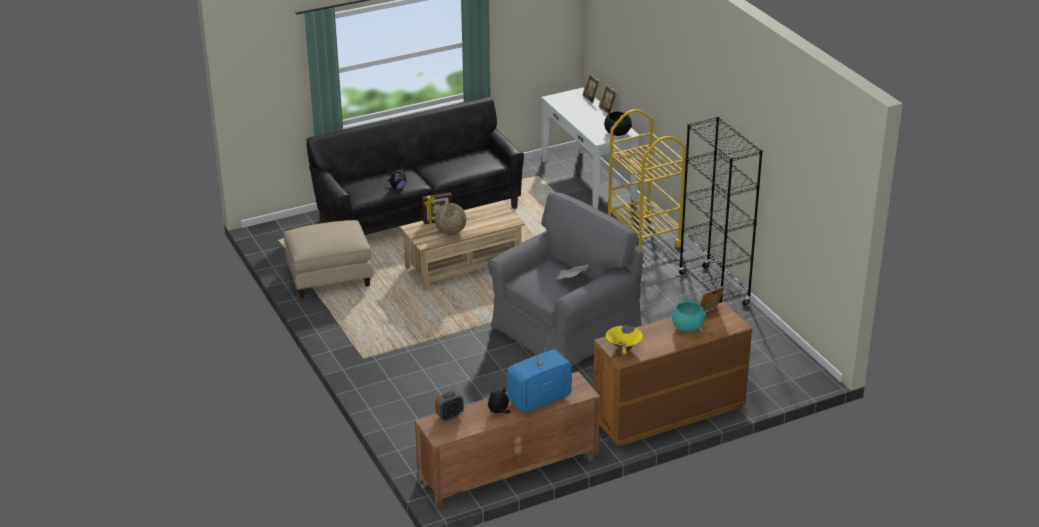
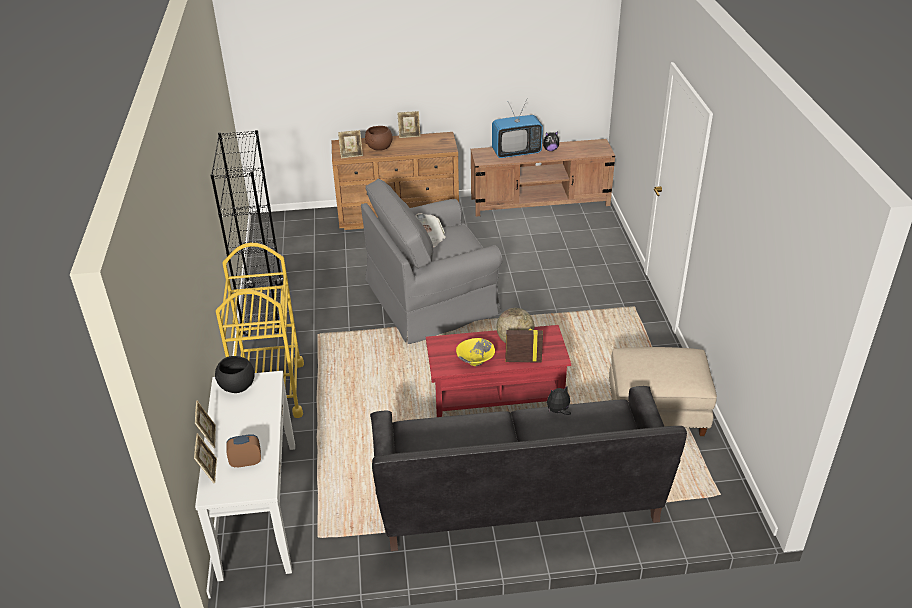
camera: 160 degrees left, 5 degrees up
beige coffee table [400,201,525,291] -> red coffee table [426,325,571,417]
alarm clock [435,391,464,421] -> alarm clock moved to [226,434,261,468]
yellow bowl [606,325,643,356] -> yellow bowl moved to [456,338,495,366]
turquoise bowl [672,301,706,332] -> brown bowl [365,126,393,151]
none -> picture frame [398,111,420,138]

